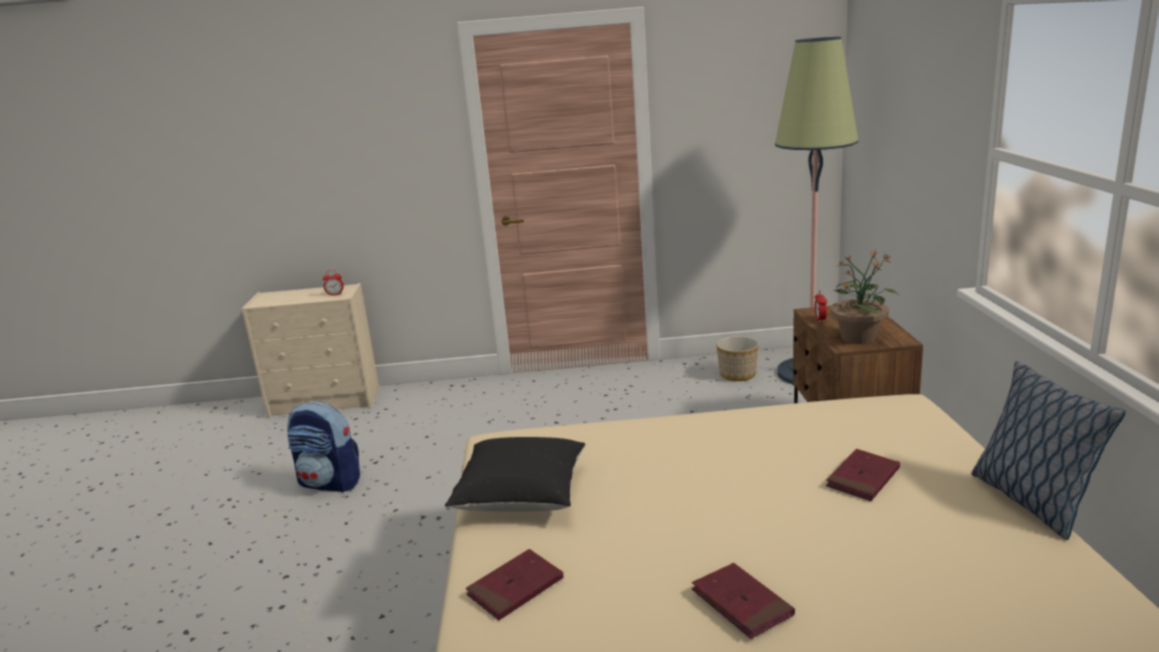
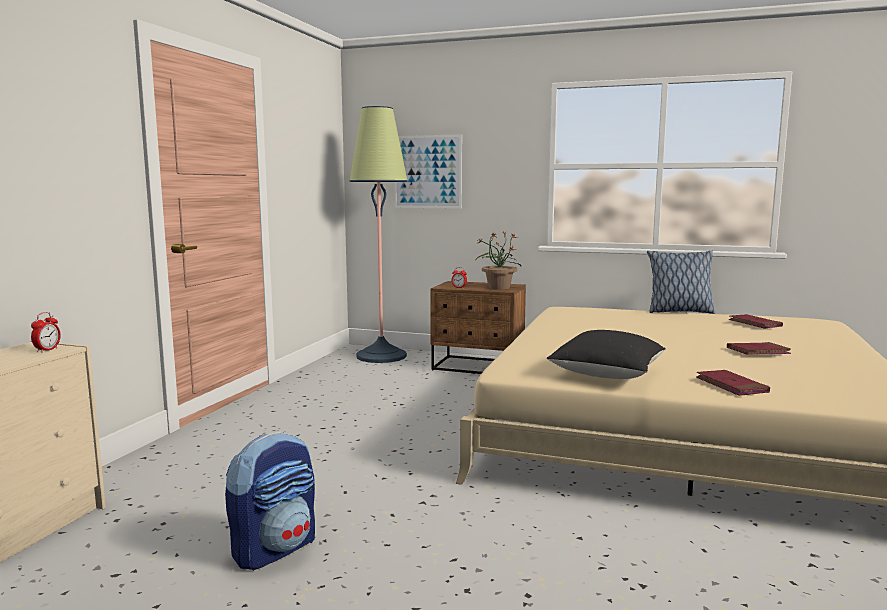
camera: 70 degrees left, 10 degrees down
planter [716,336,759,381] -> none
red book [826,449,900,501] -> red book moved to [728,314,783,329]
none -> picture [394,134,462,209]

